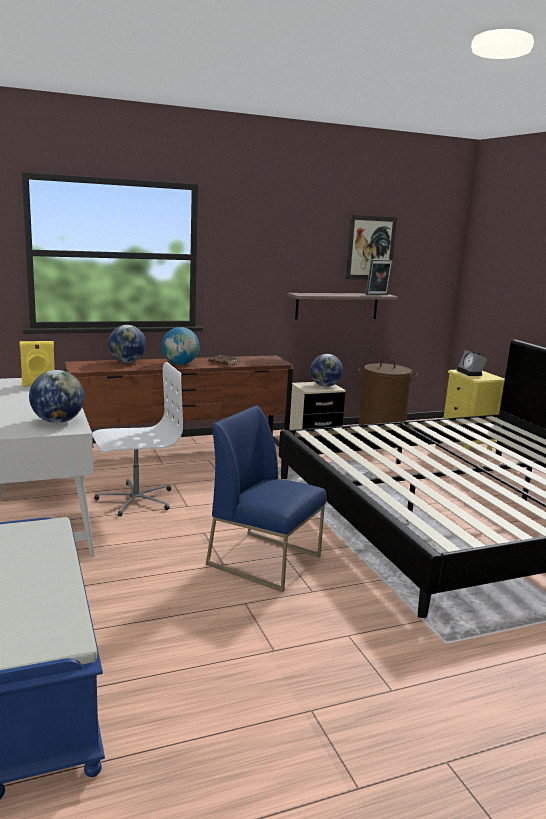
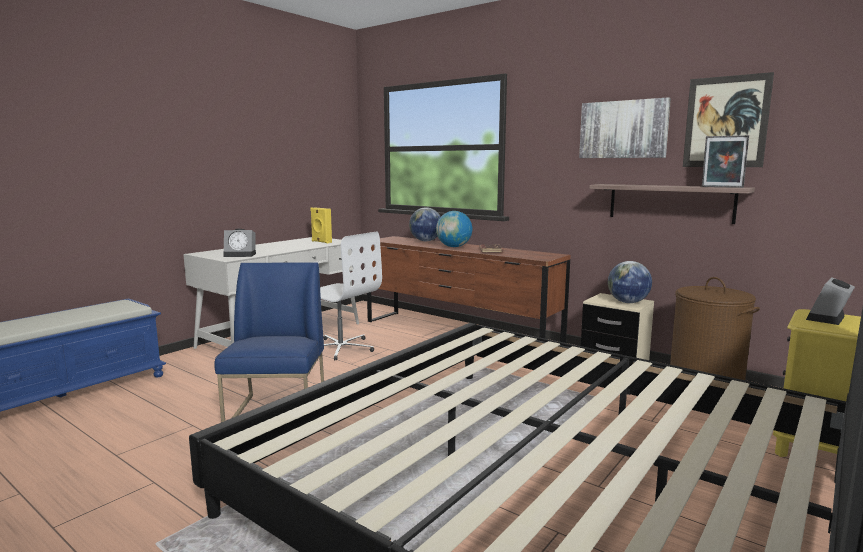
camera: 60 degrees right, 5 degrees down
globe [29,370,84,423] -> alarm clock [224,229,256,257]
none -> picture [579,97,671,158]

